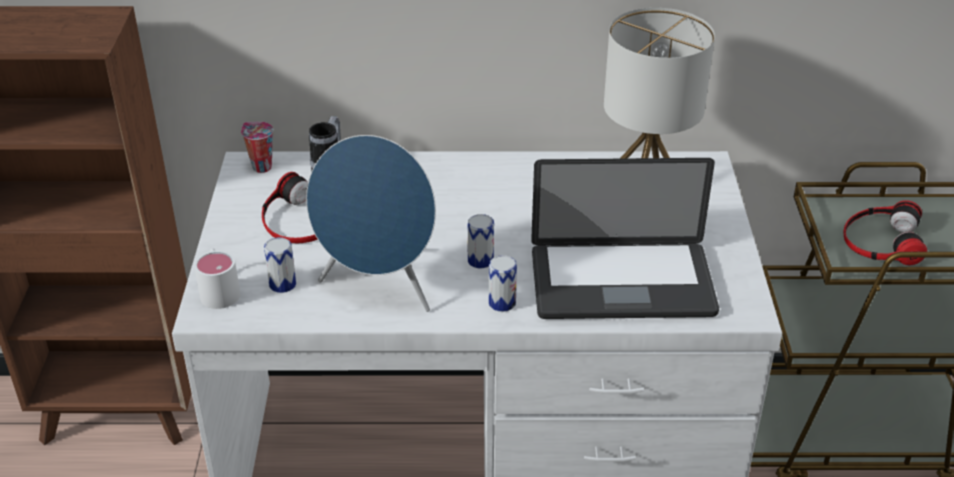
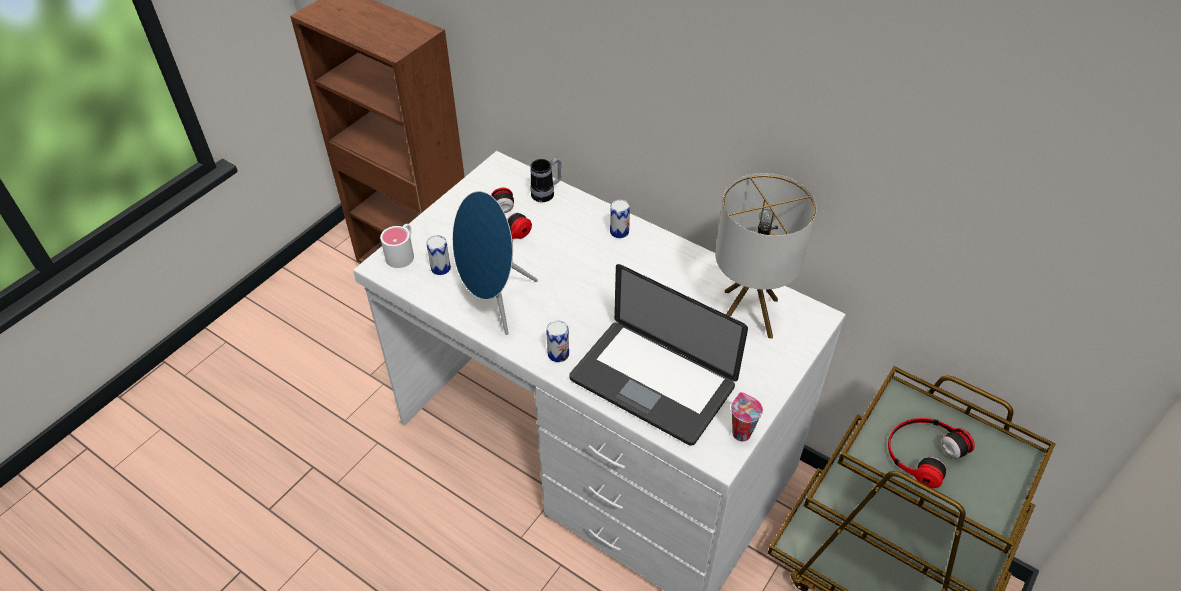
camera: 35 degrees right, 10 degrees up
cup [241,122,273,173] -> cup moved to [731,392,763,441]
can [467,214,494,269] -> can moved to [610,200,630,238]

